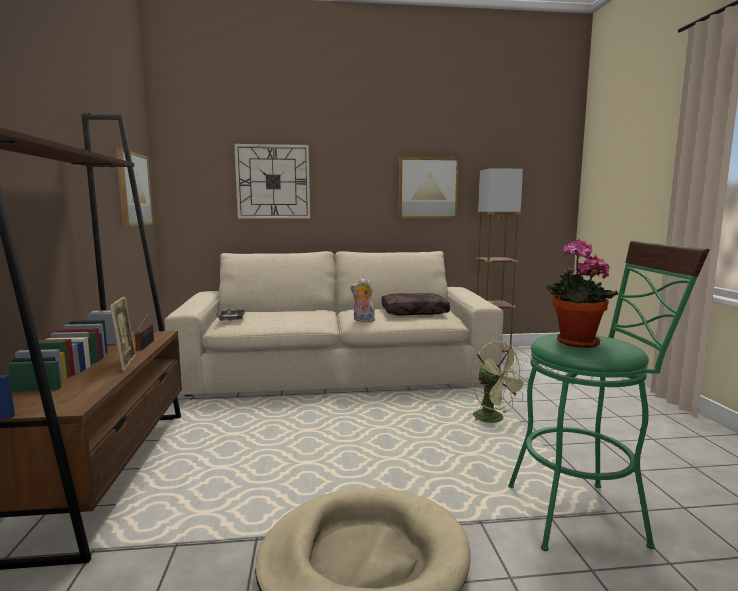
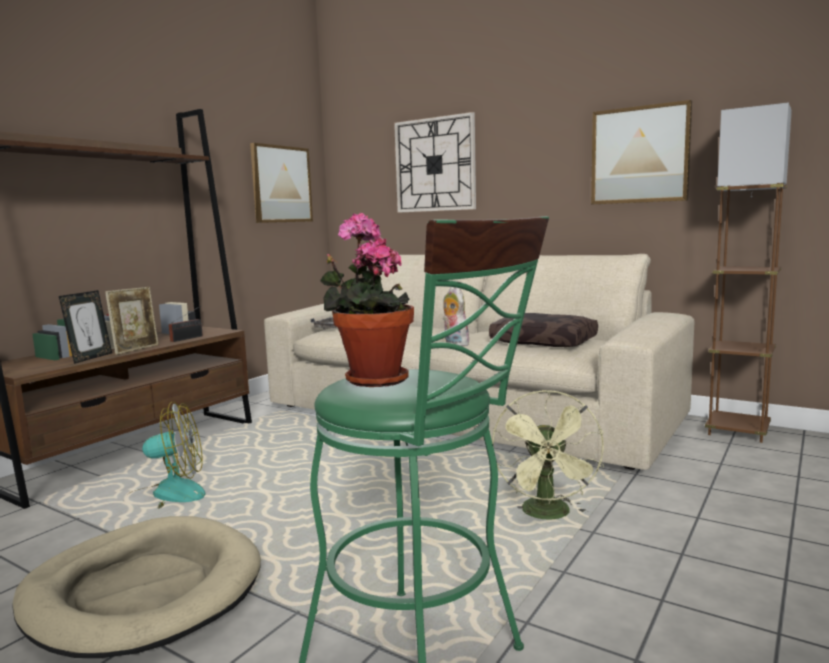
camera: 40 degrees right, 0 degrees up
none -> picture frame [59,290,112,364]
none -> fan [128,402,206,508]

